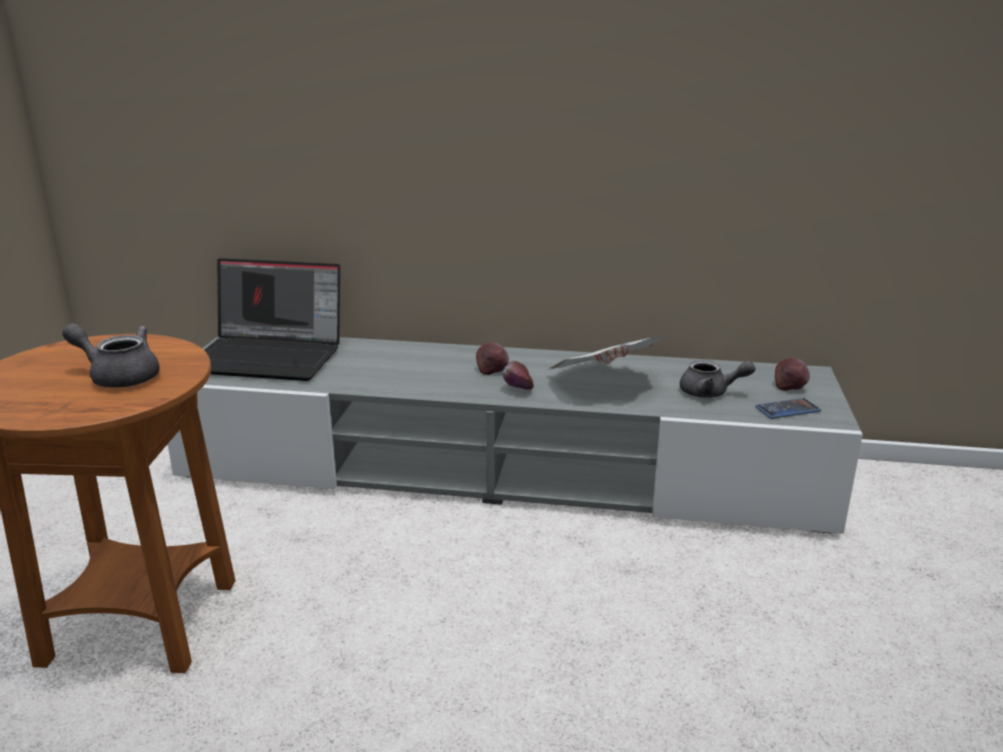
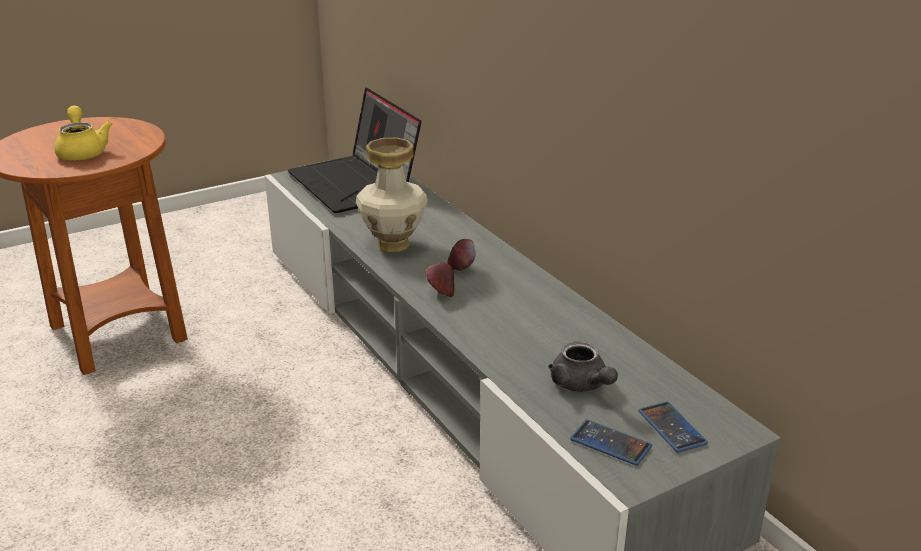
camera: 50 degrees right, 5 degrees up
grey teapot [62,323,160,388] -> yellow teapot [54,106,113,160]
newspaper [550,336,665,369] -> none
apple [775,358,810,391] -> phone [638,401,708,453]
none -> vase [356,138,428,252]

